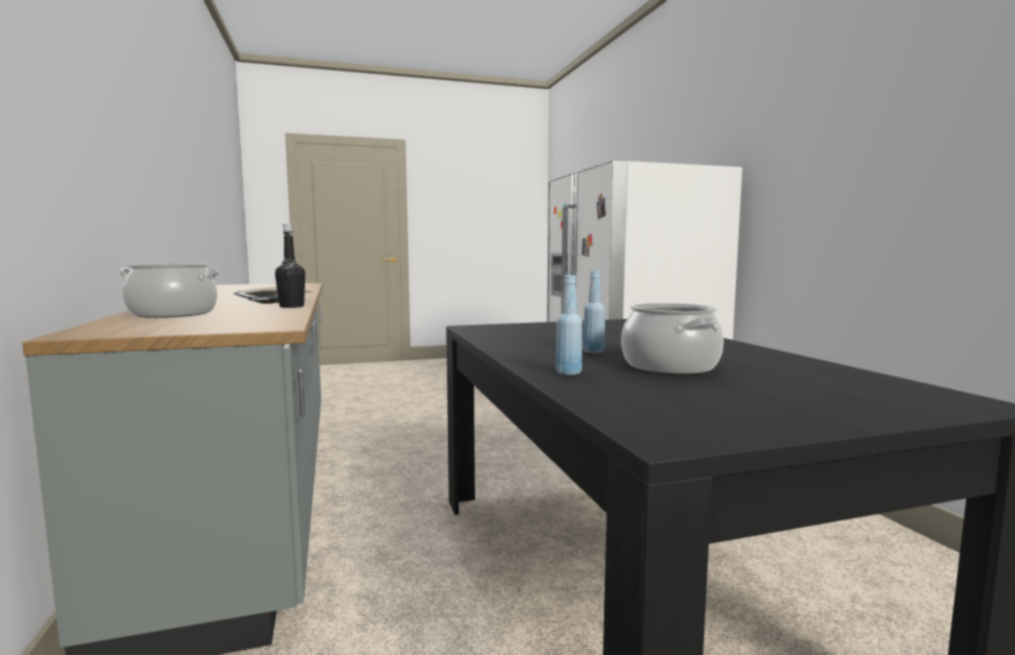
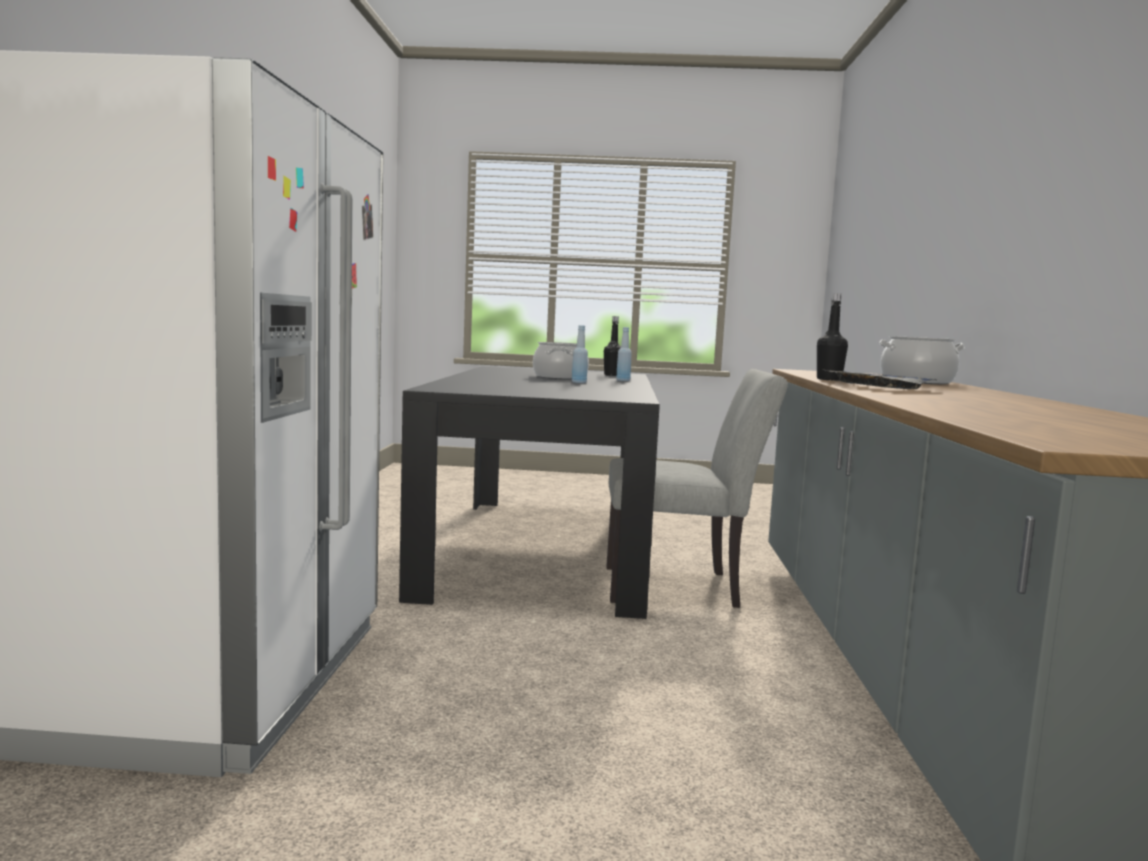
camera: 160 degrees left, 0 degrees up
none -> black bottle [604,316,621,376]
none -> grey chair [606,369,788,608]

